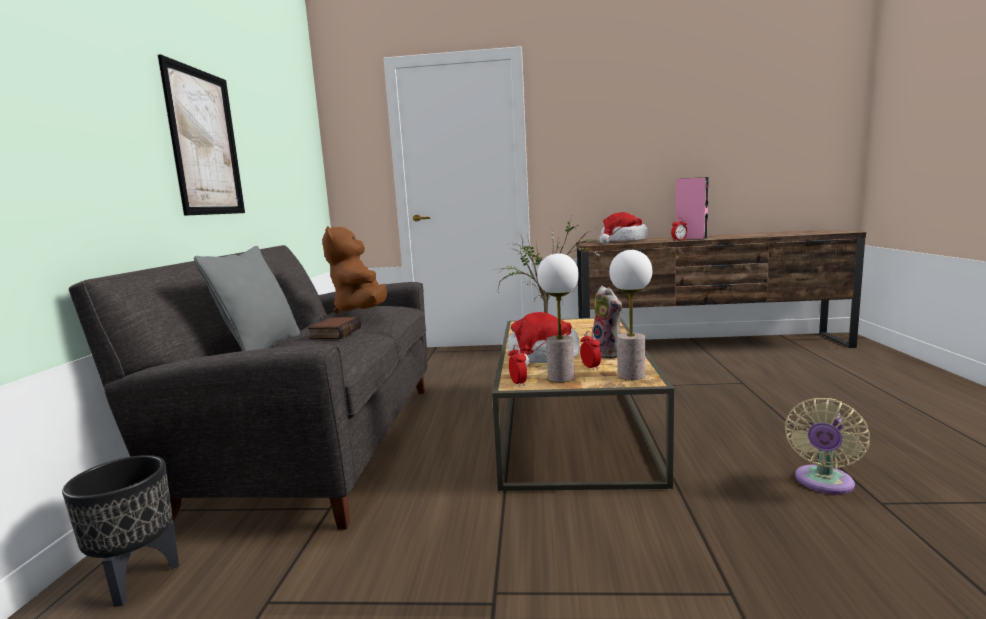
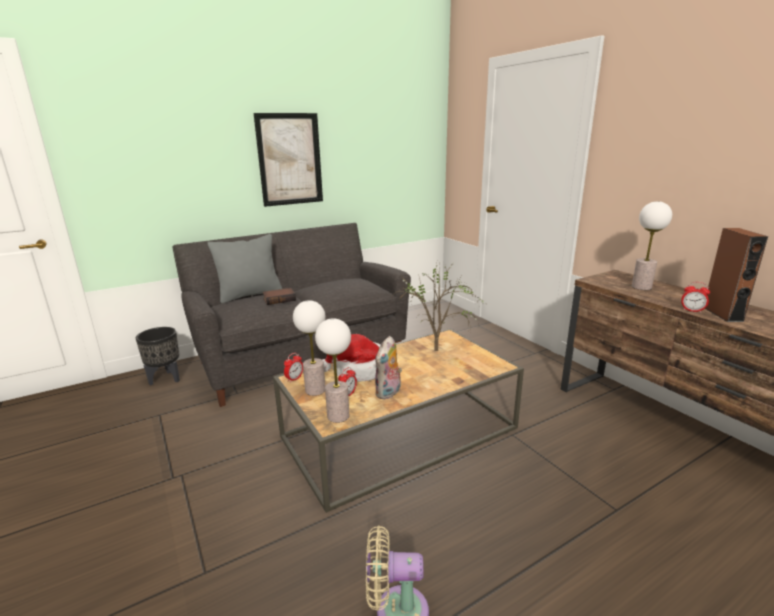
camera: 55 degrees right, 10 degrees up
brown plush toy [322,226,387,314] -> none
hat [599,212,647,244] -> table lamp [632,201,672,290]
pink speaker [676,177,709,240] -> brown speaker [705,228,768,322]

